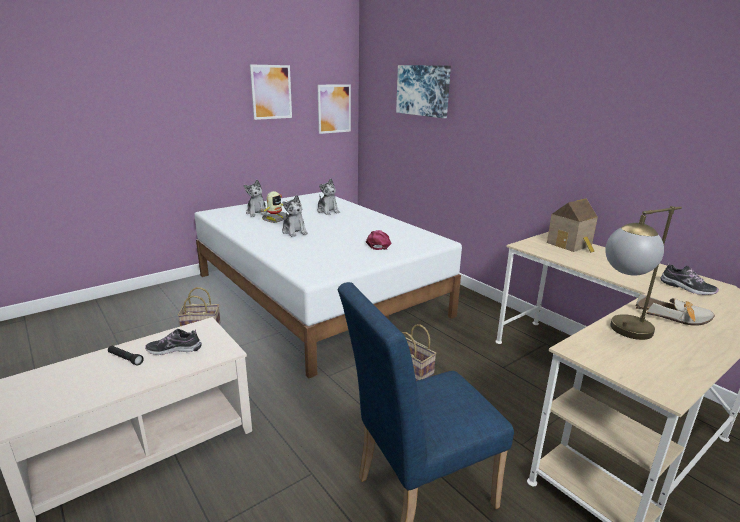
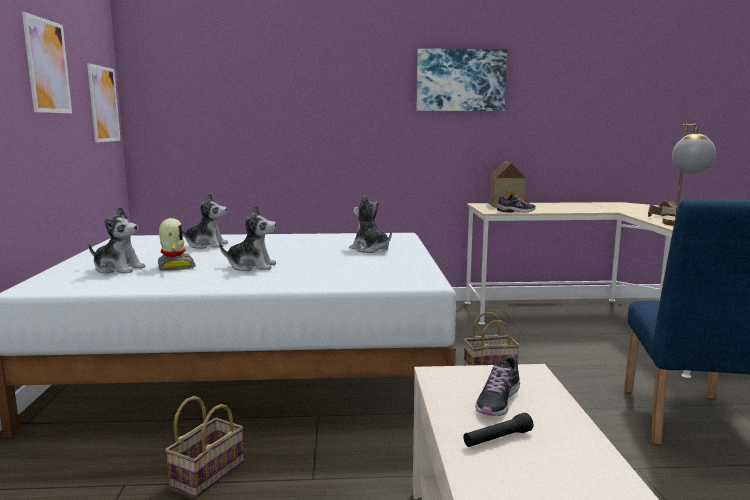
camera: 55 degrees left, 10 degrees down
pink cap [366,230,391,250] -> plush toy [349,195,392,253]
picture [396,65,451,118] -> picture moved to [417,49,507,111]
shoe [660,262,719,295] -> shoe moved to [497,193,536,213]

